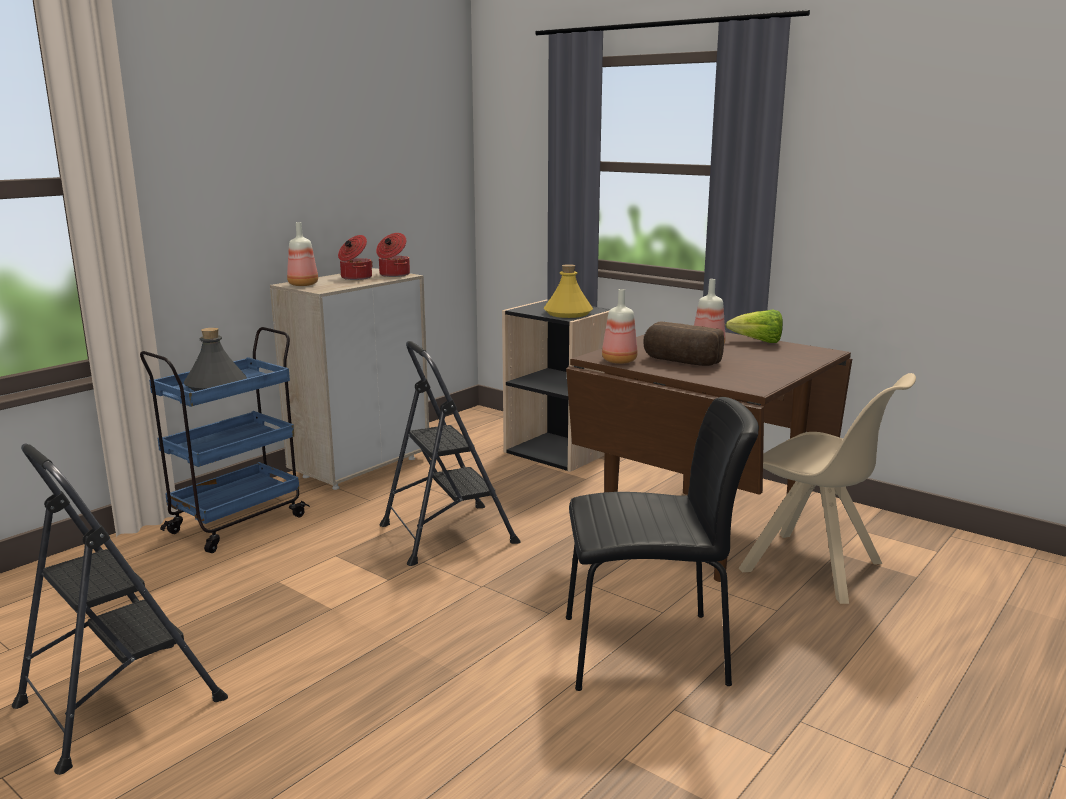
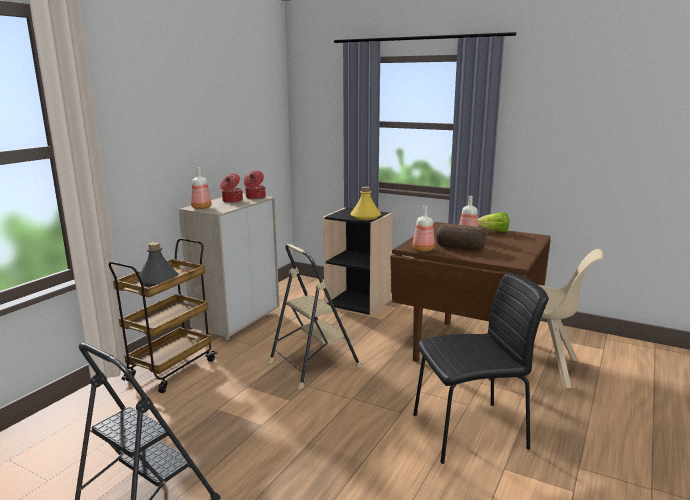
camera: 10 degrees left, 0 degrees up
blue cart [140,327,310,553] -> brown cart [109,238,218,393]
black step ladder [380,341,521,566] -> beige step ladder [268,244,362,389]

